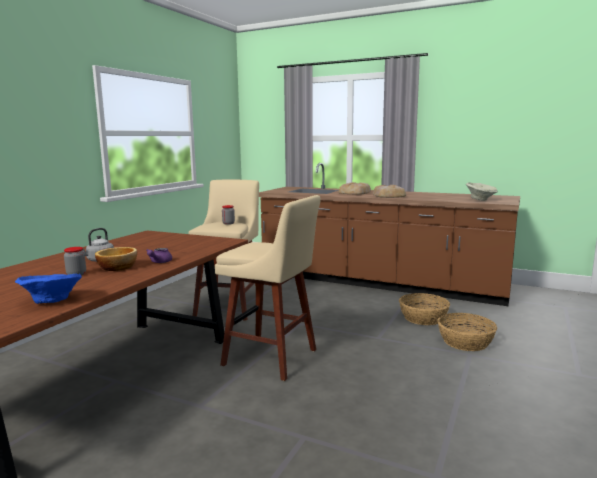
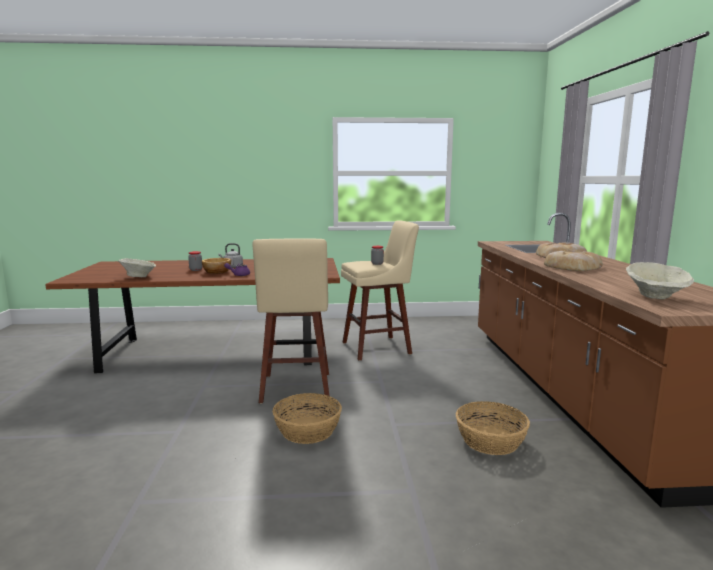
camera: 60 degrees right, 0 degrees up
blue bowl [15,273,82,304] -> beige bowl [118,258,156,277]
basket [438,313,497,351] -> basket moved to [272,393,342,444]

